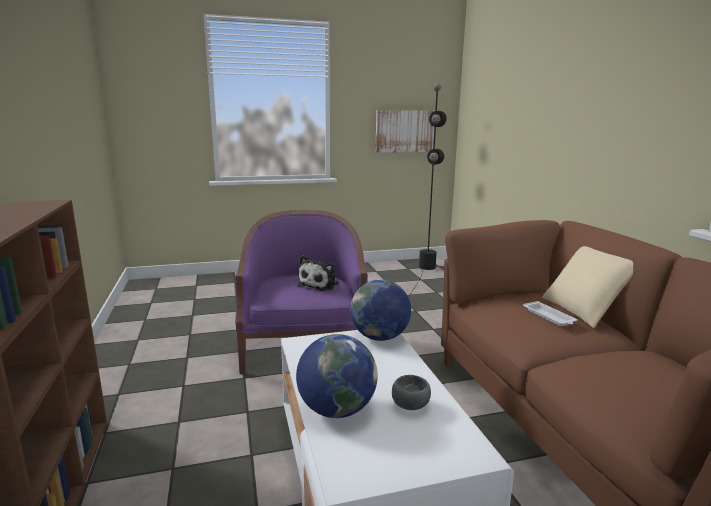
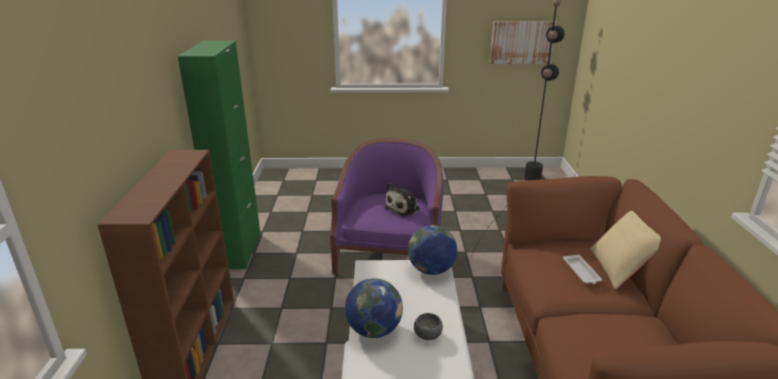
camera: 15 degrees right, 10 degrees up
none -> green cabinet [178,41,260,269]

